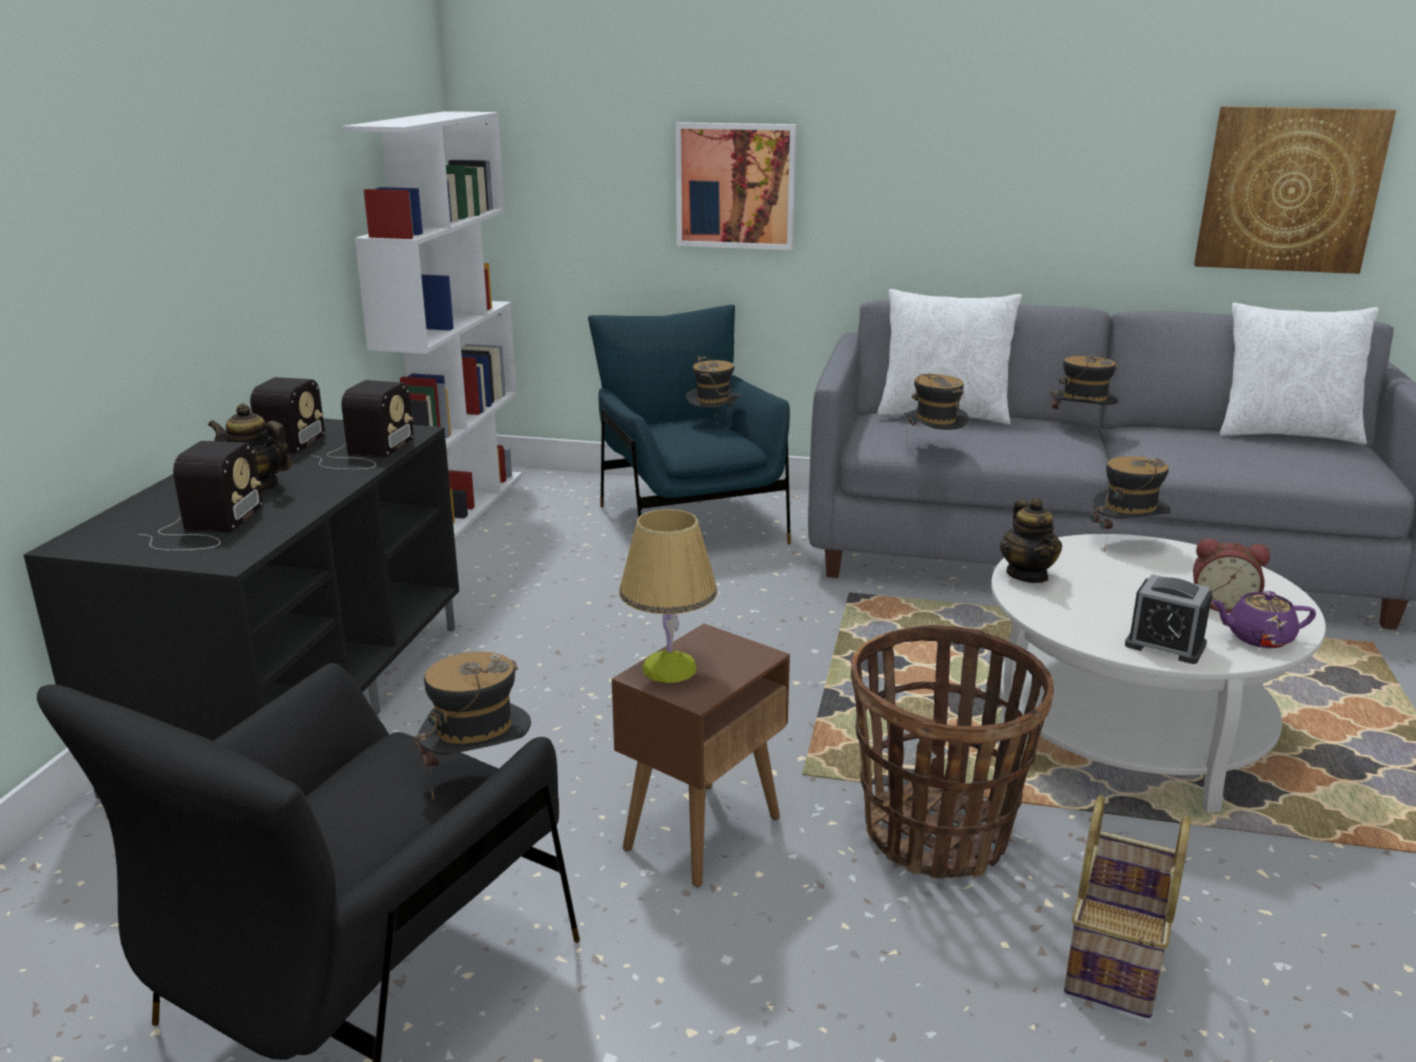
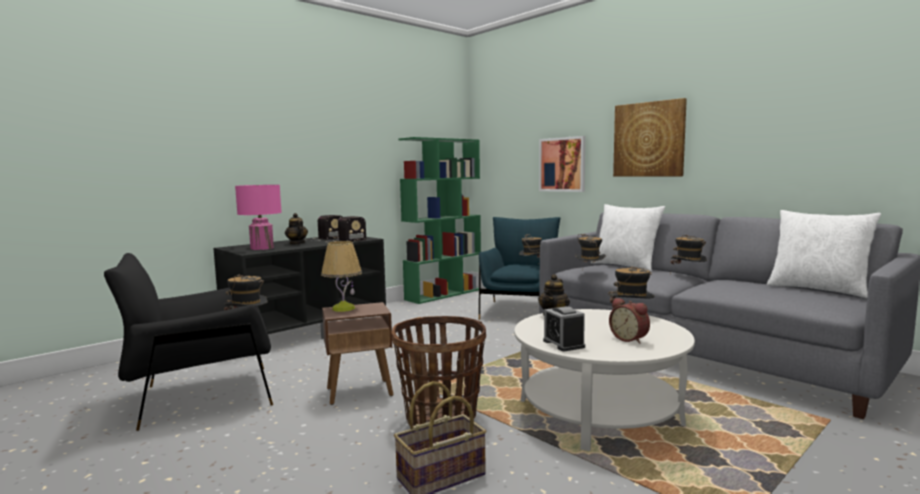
camera: 35 degrees right, 15 degrees down
radio [138,441,263,551] -> pink table lamp [235,185,282,250]
white bookcase [342,111,522,539] -> green bookcase [399,137,481,304]
picture [1194,106,1396,274] -> picture moved to [613,98,687,177]
purple teapot [1211,591,1316,648] -> none

